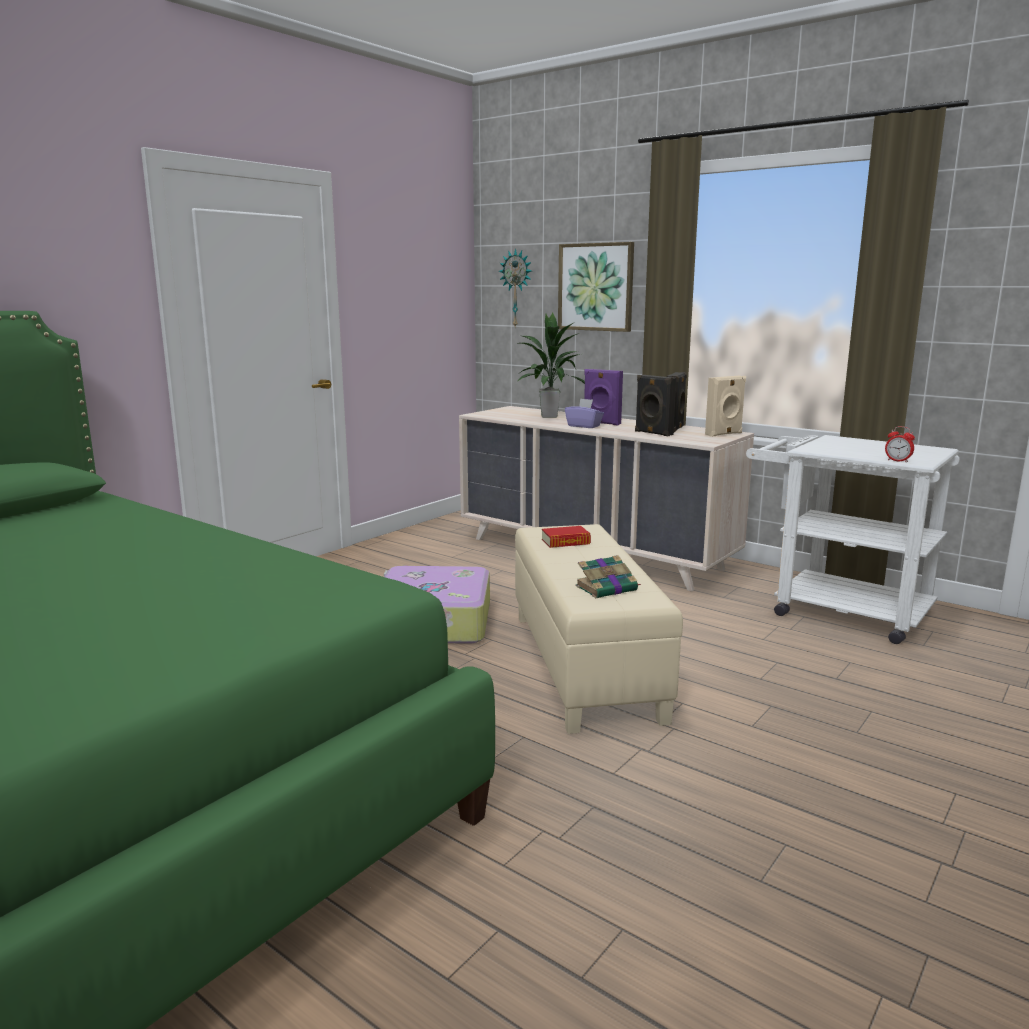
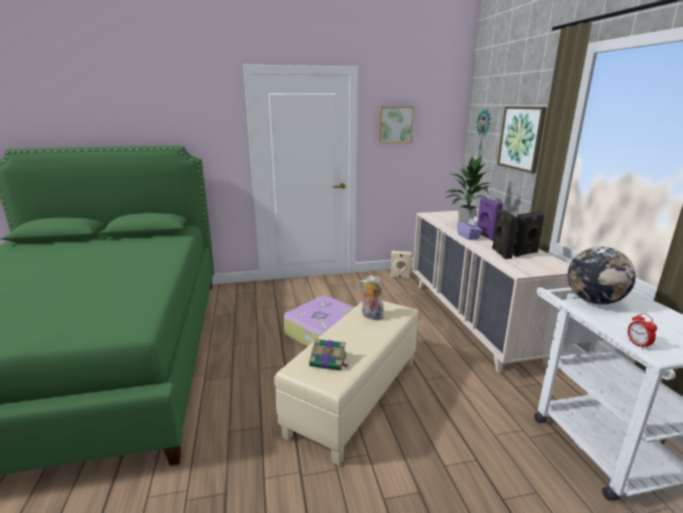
camera: 40 degrees right, 5 degrees up
book [542,526,591,548] -> plush toy [360,275,384,320]
beige speaker [705,376,746,437] -> beige speaker moved to [390,251,412,279]
none -> picture [378,106,414,143]
none -> globe [568,247,636,305]

